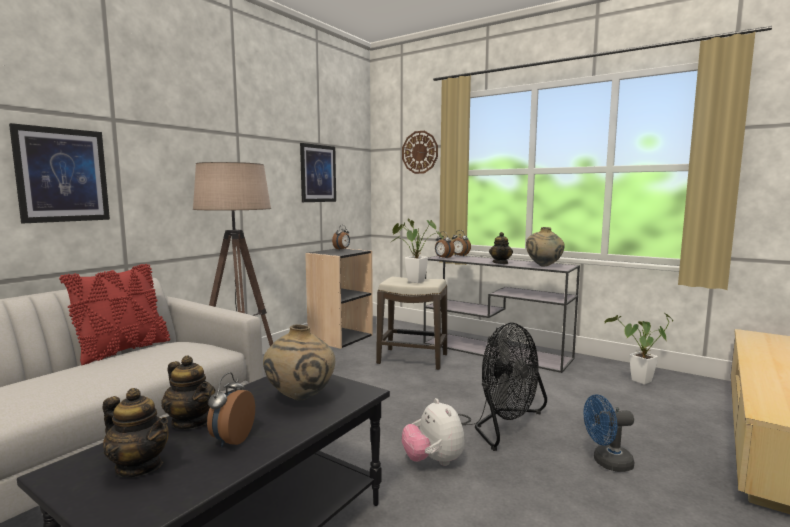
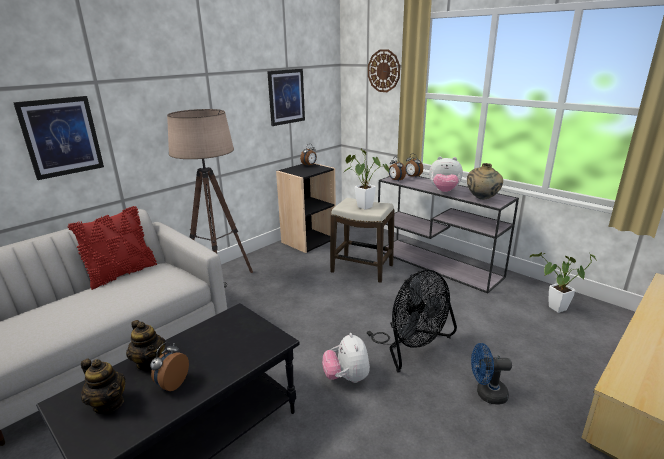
camera: 10 degrees right, 15 degrees up
beige vase [263,324,335,401] -> none
teapot [489,232,513,264] -> plush toy [429,157,463,192]

